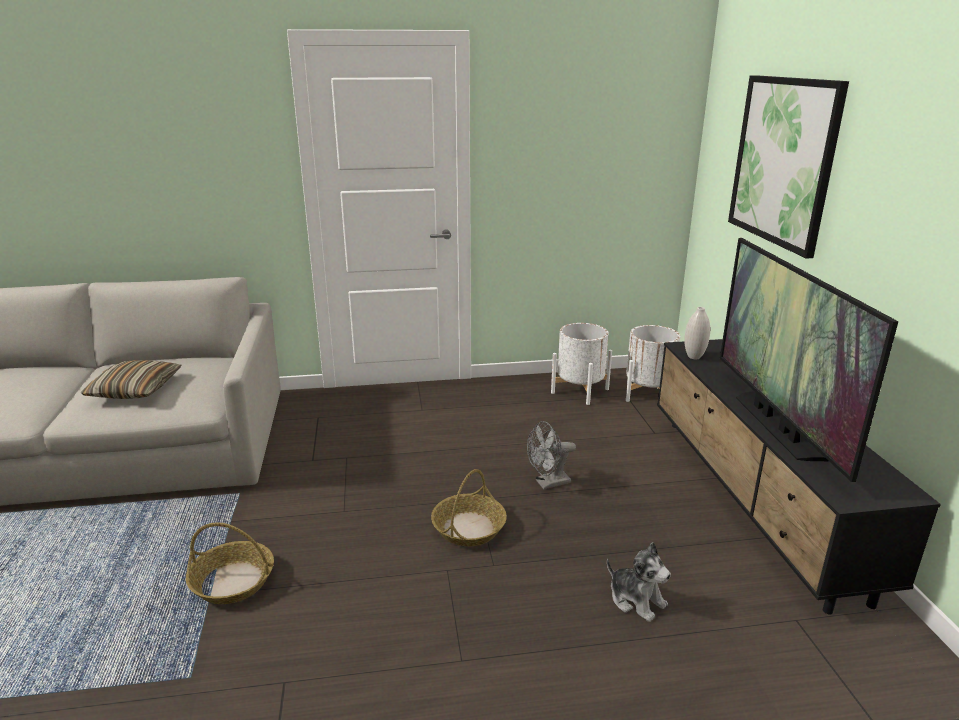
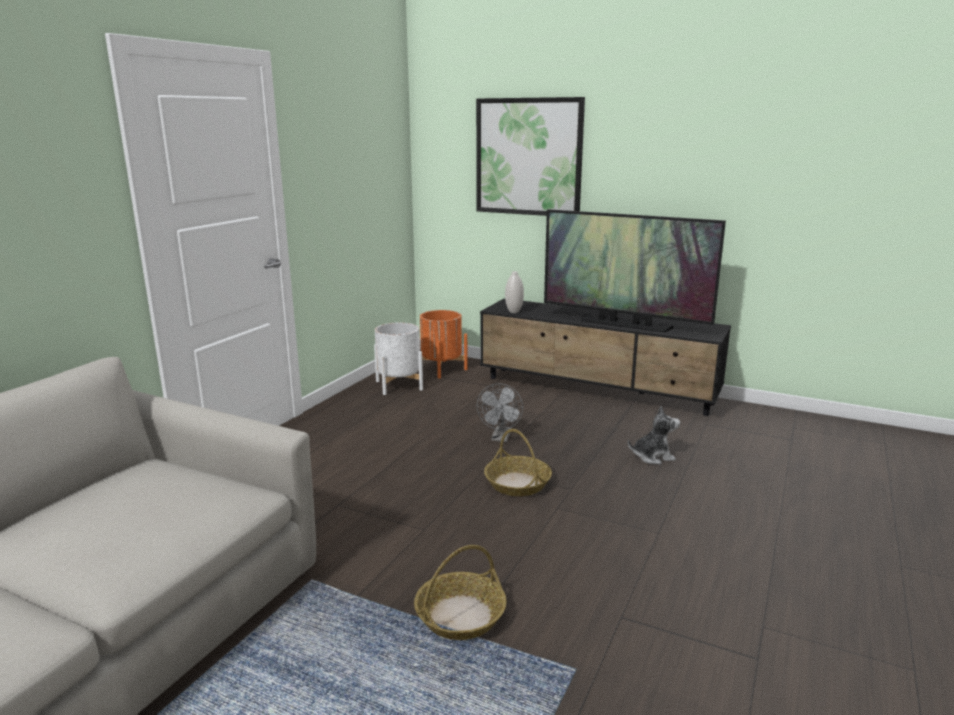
camera: 55 degrees left, 5 degrees down
pillow [80,360,181,399] -> none
white planter [626,325,680,402] -> orange planter [420,310,468,378]

